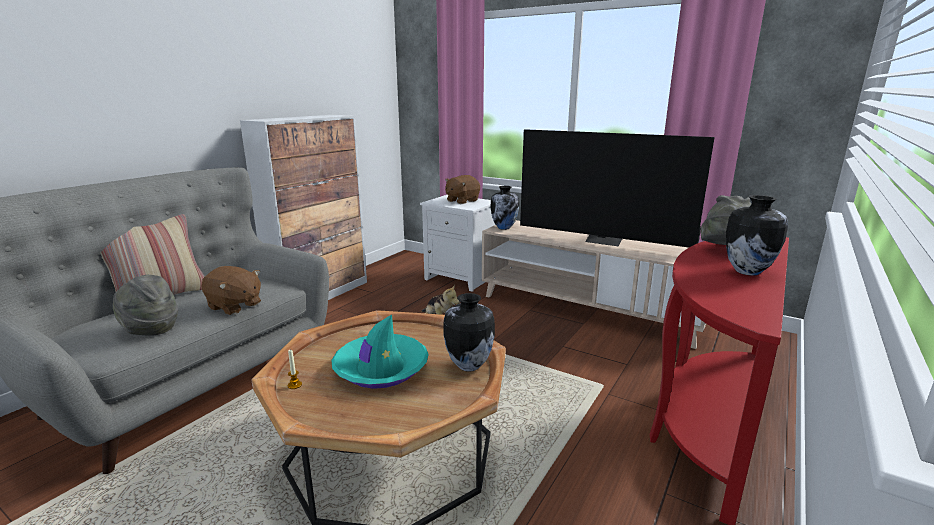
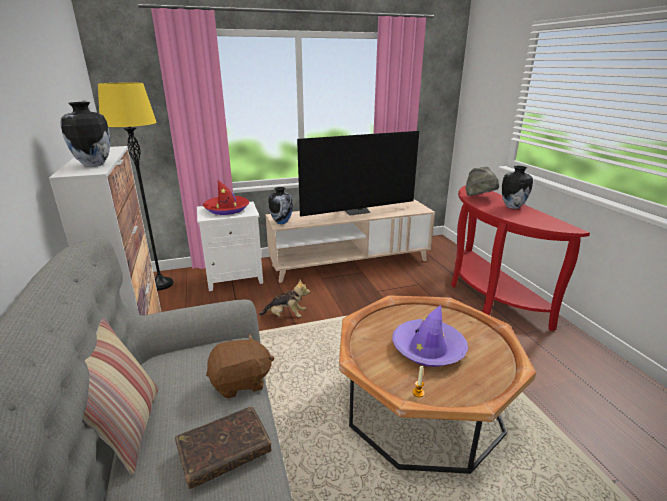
camera: 50 degrees left, 5 degrees up
grey hat [112,275,178,336] -> brown book [175,407,272,489]
turquoise hat [331,314,429,389] -> purple hat [392,305,468,367]
vase [443,293,495,372] -> vase moved to [60,102,110,167]
brown plush toy [445,175,480,204] -> red hat [203,180,249,215]
none -> yellow floor lamp [98,82,173,291]

